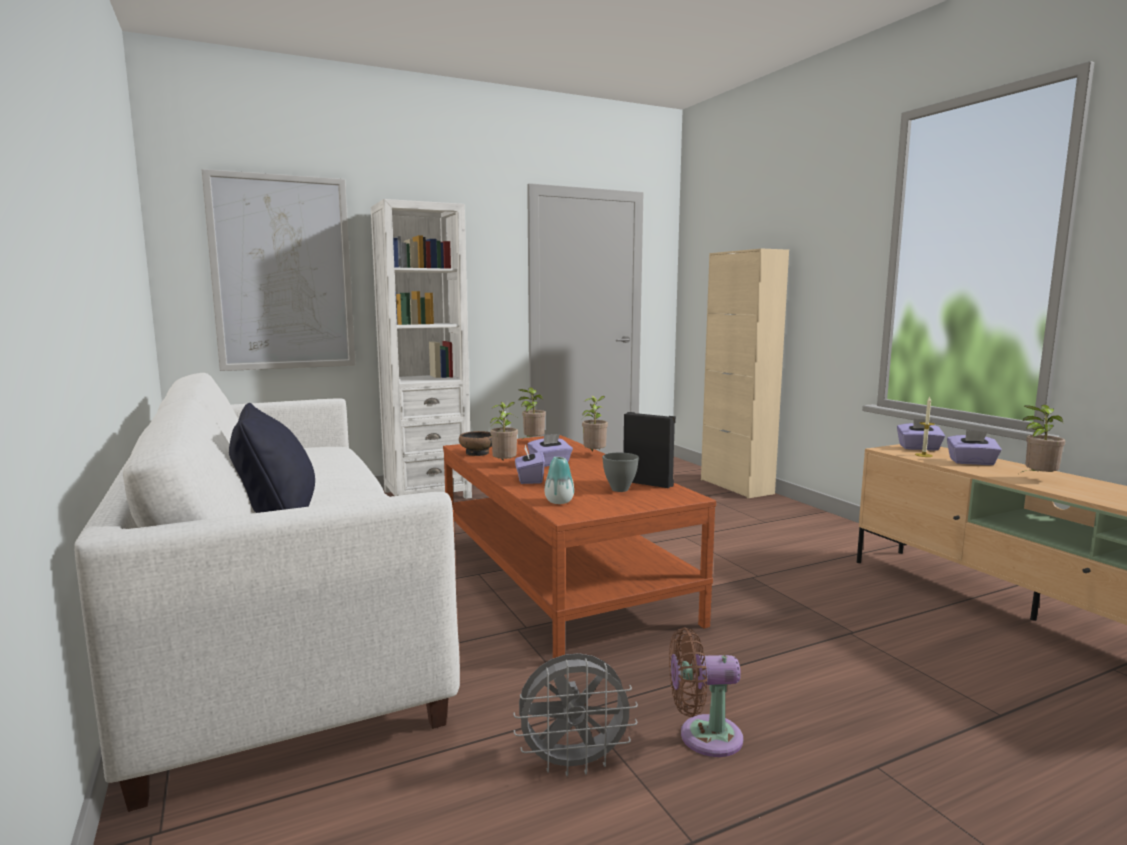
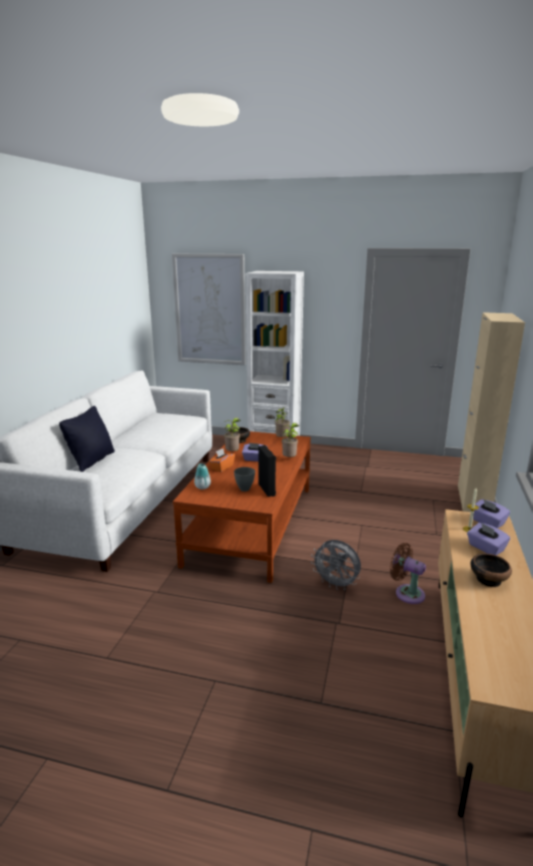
camera: 40 degrees right, 10 degrees up
grey fan [513,653,638,777] -> grey fan moved to [311,540,361,590]
purple tissue box [515,445,545,484] -> orange tissue box [209,448,235,472]
brown fan [669,627,743,757] -> brown fan moved to [390,543,426,604]
potted plant [1020,405,1065,473] -> bowl [470,553,512,587]

